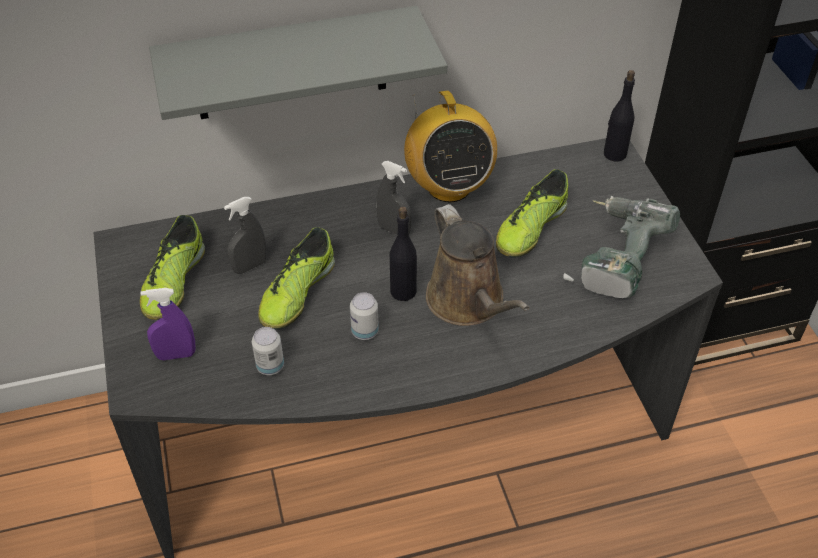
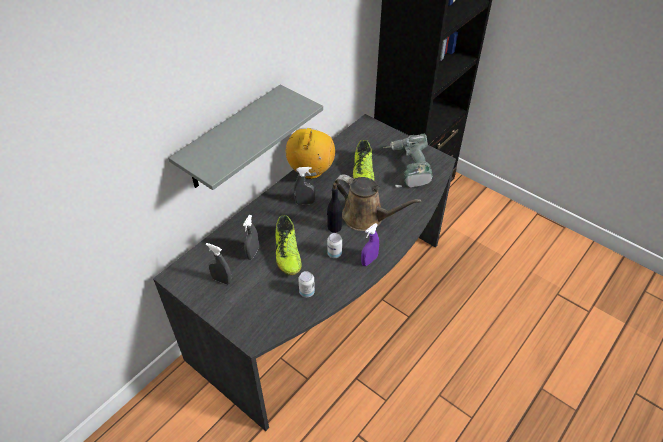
camera: 35 degrees left, 0 degrees up
shoe [140,215,205,320] -> grey spray bottle [206,243,232,285]
purple spray bottle [140,288,196,360] -> purple spray bottle moved to [361,223,379,266]
radio [404,91,497,202] -> radio turned 120 degrees counterclockwise [286,128,335,179]
black bottle [604,70,635,161] -> none

